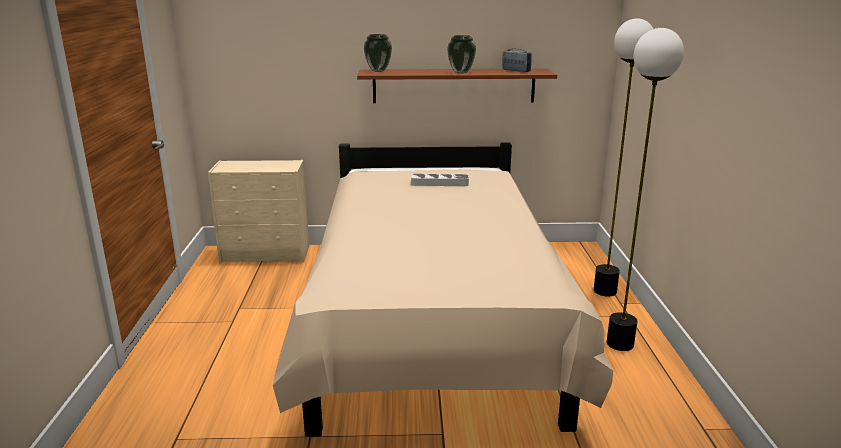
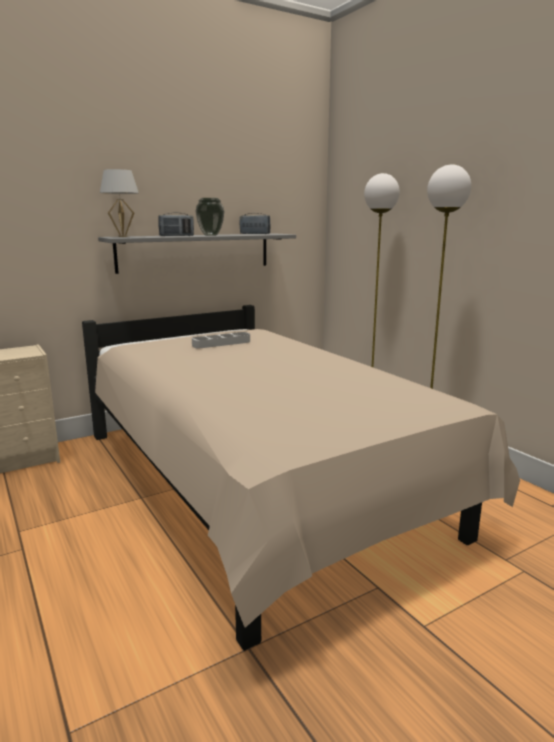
camera: 30 degrees left, 5 degrees down
brown shelf [357,69,557,103] -> grey shelf [98,233,296,274]
vase [364,34,392,72] -> white table lamp [100,169,139,237]
none -> radio [158,212,194,236]

